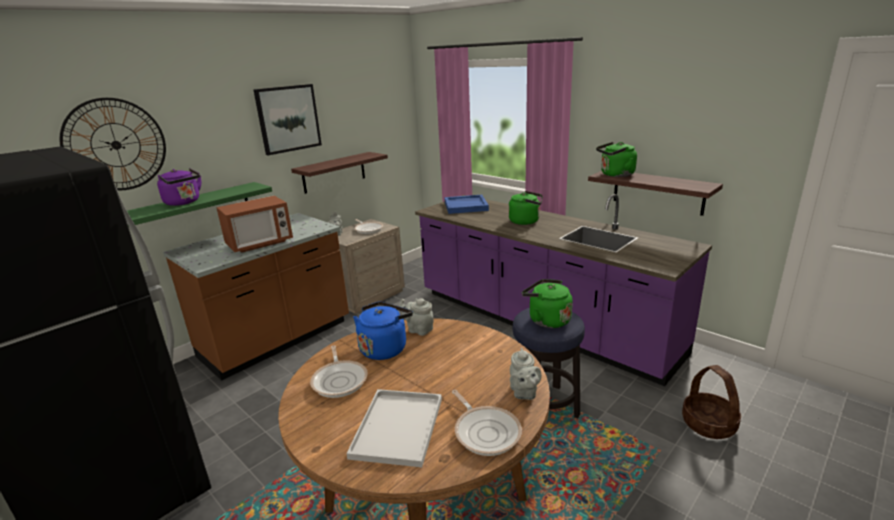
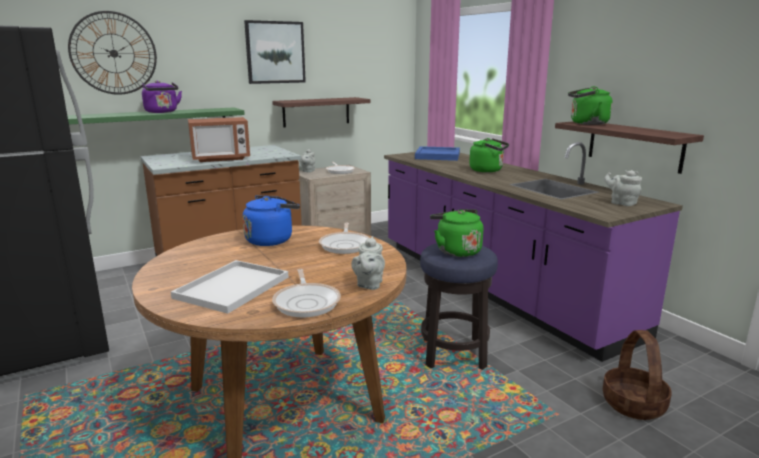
camera: 15 degrees right, 5 degrees down
frying pan [310,345,368,398] -> frying pan moved to [319,223,370,254]
grey teapot [398,298,434,336] -> grey teapot moved to [604,170,642,206]

